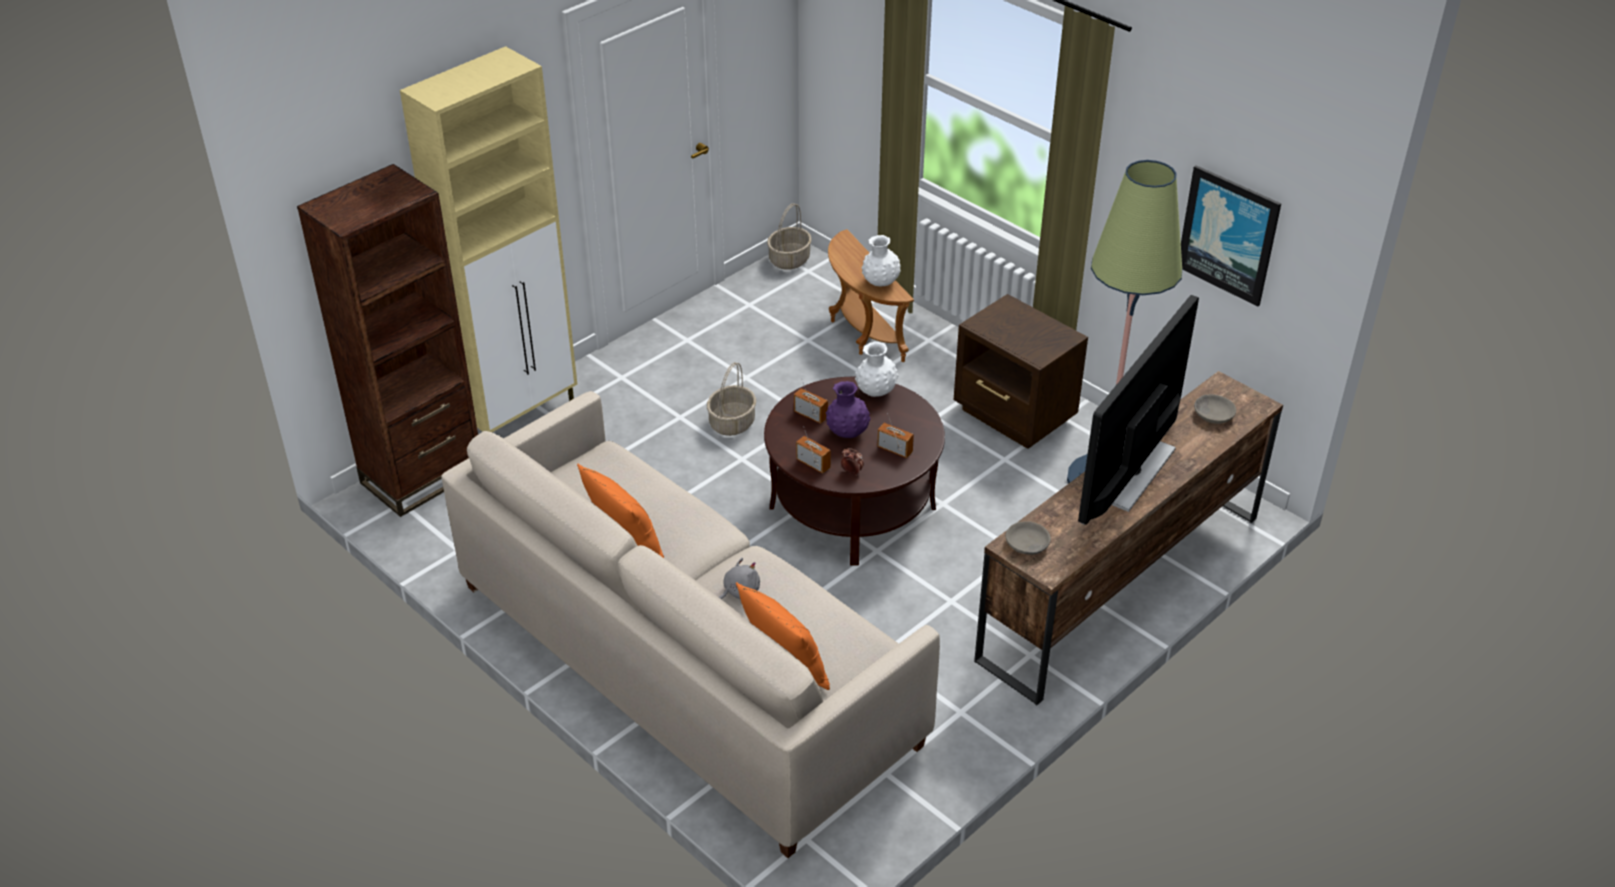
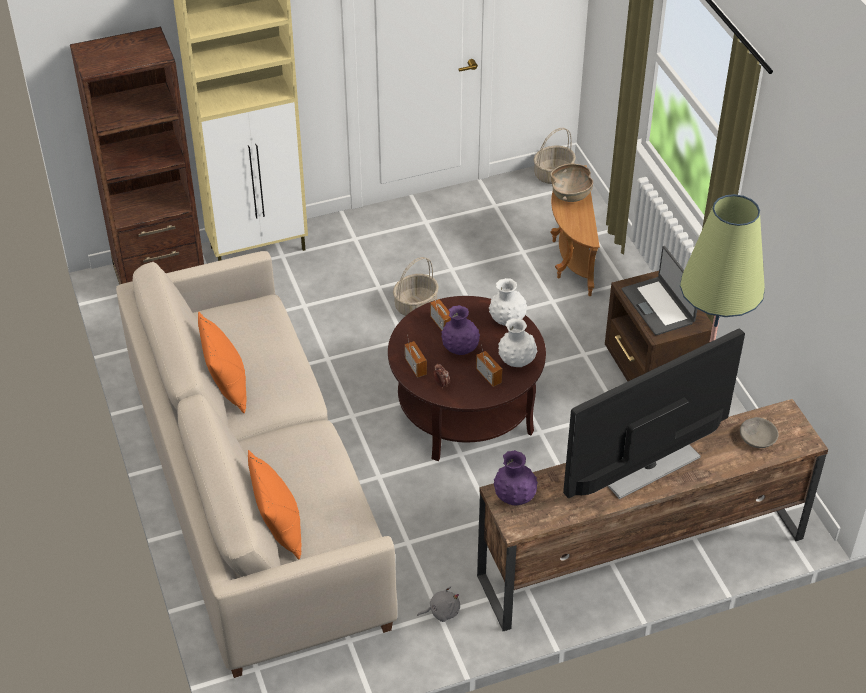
camera: 25 degrees right, 5 degrees up
grey plush toy [719,558,760,600] -> grey plush toy moved to [417,586,460,622]
white vase [862,235,901,286] -> white vase moved to [498,318,537,367]
grey bowl [1006,521,1051,555] -> purple vase [494,450,538,505]
picture [1181,165,1281,307] -> none
none -> brown bowl [551,164,593,202]
none -> laptop [622,246,697,336]

